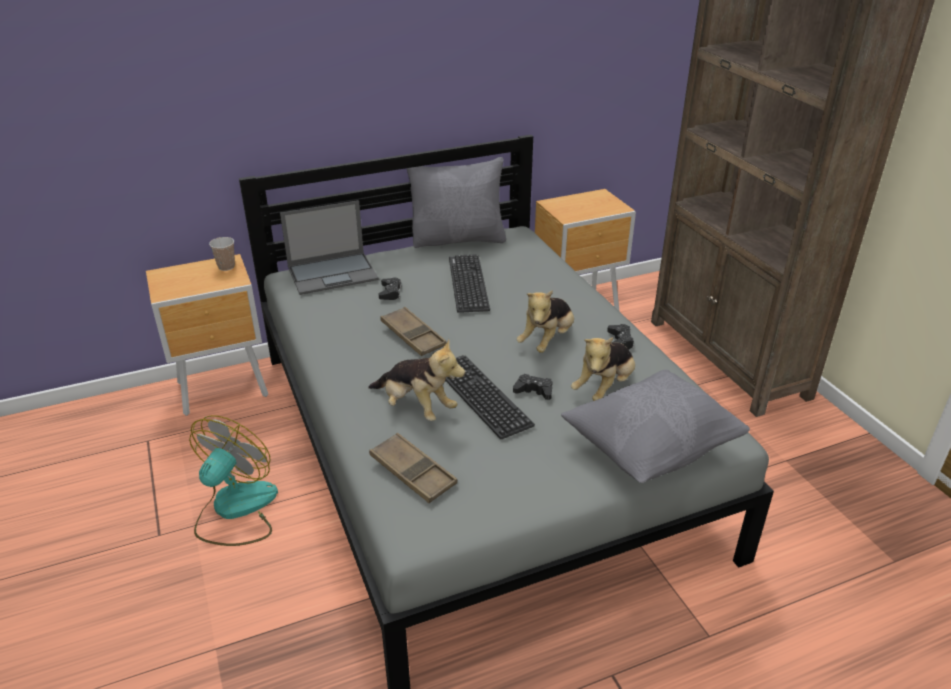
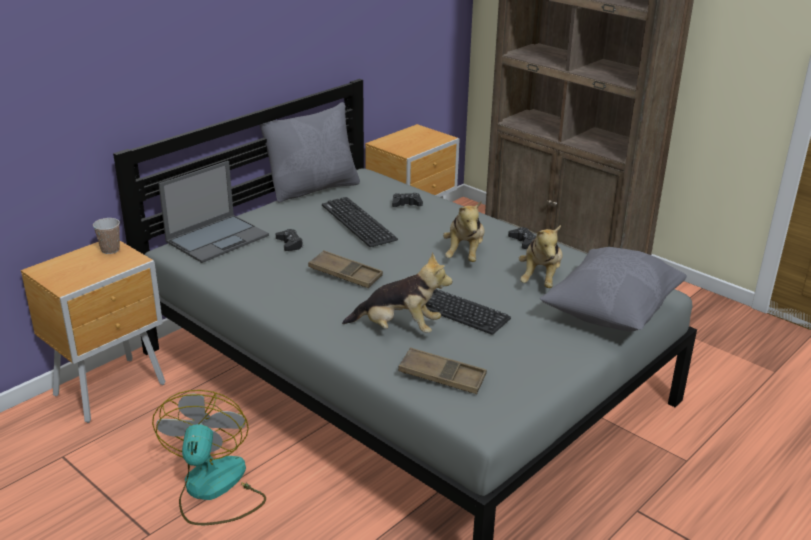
camera: 25 degrees left, 5 degrees down
black game controller [513,374,552,400] -> black game controller moved to [392,193,423,207]

